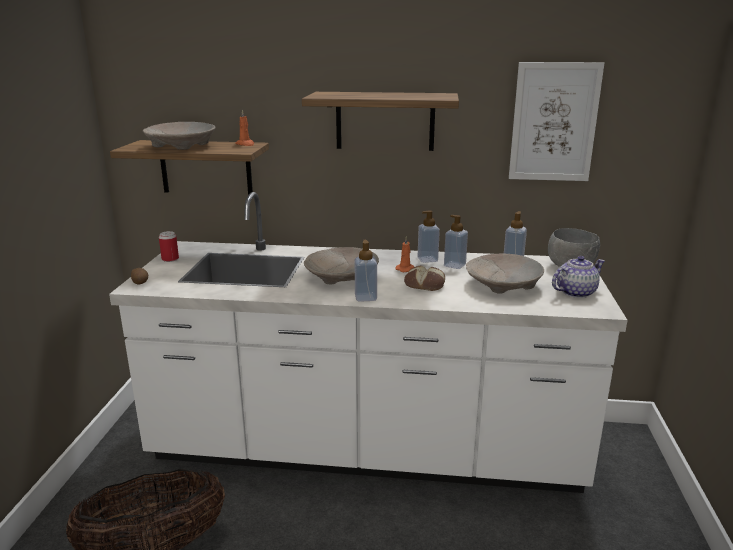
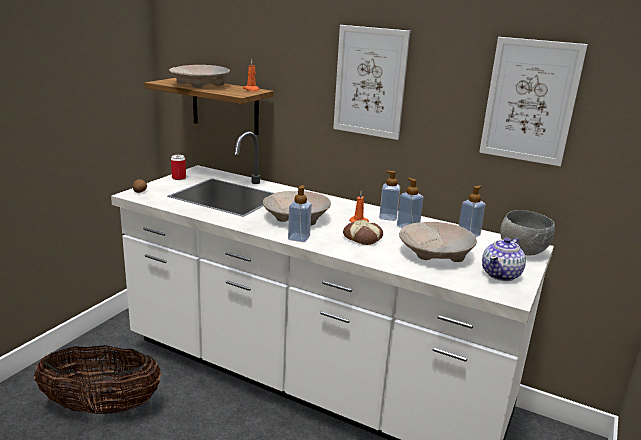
camera: 20 degrees right, 0 degrees up
shelf [302,92,459,151] -> picture [333,25,410,140]
teapot [552,256,605,298] -> teapot turned 135 degrees clockwise [482,238,526,281]

